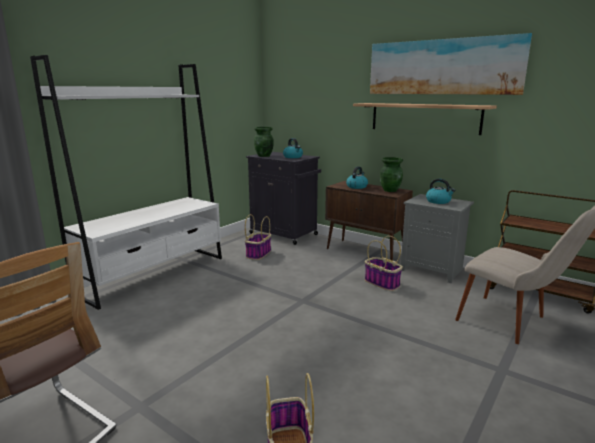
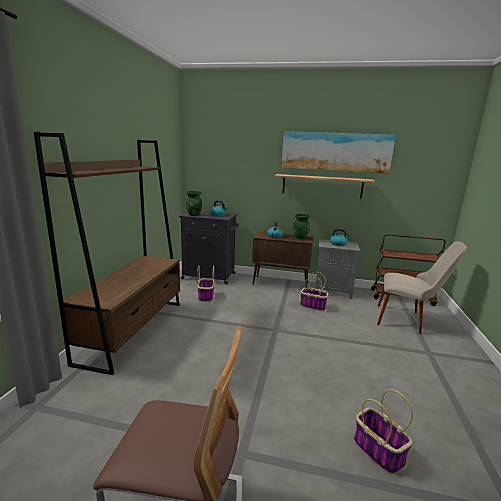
camera: 25 degrees left, 0 degrees up
white bookcase [30,55,222,310] -> brown bookcase [34,132,180,375]

